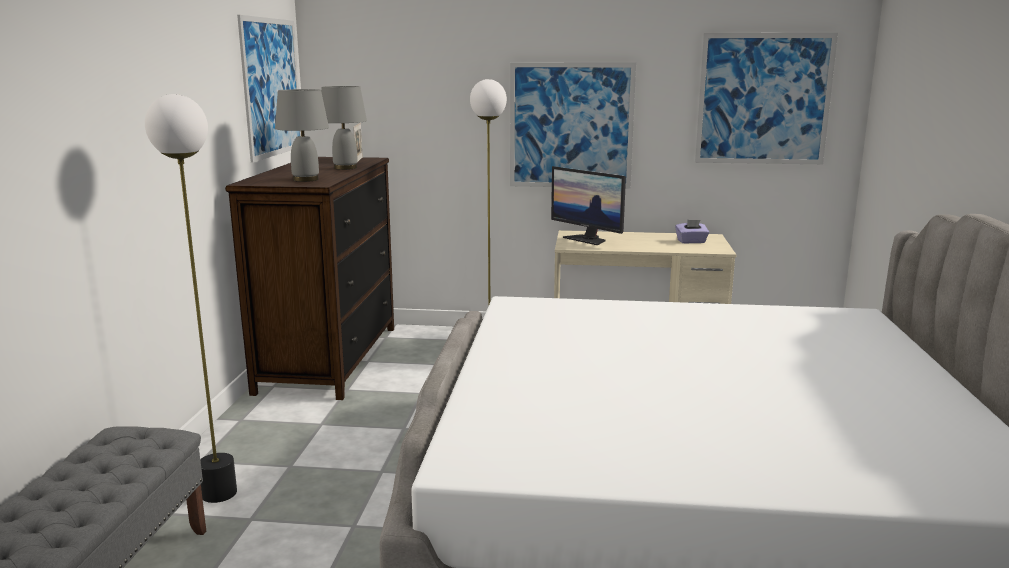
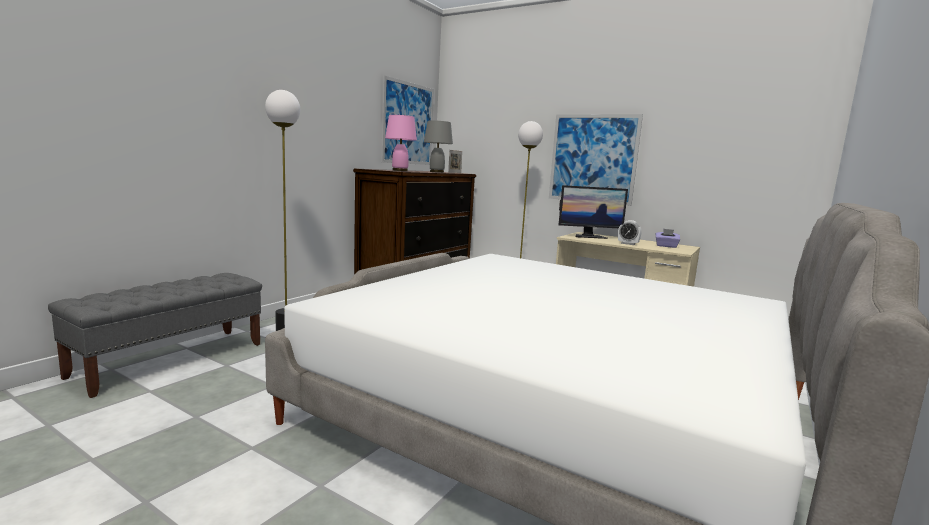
camera: 25 degrees right, 5 degrees down
grey table lamp [275,89,329,182] -> pink table lamp [385,115,417,171]
monitor [551,166,626,246] -> monitor turned 75 degrees counterclockwise [558,185,628,239]
picture [695,33,838,164] -> none
none -> alarm clock [618,220,642,245]

